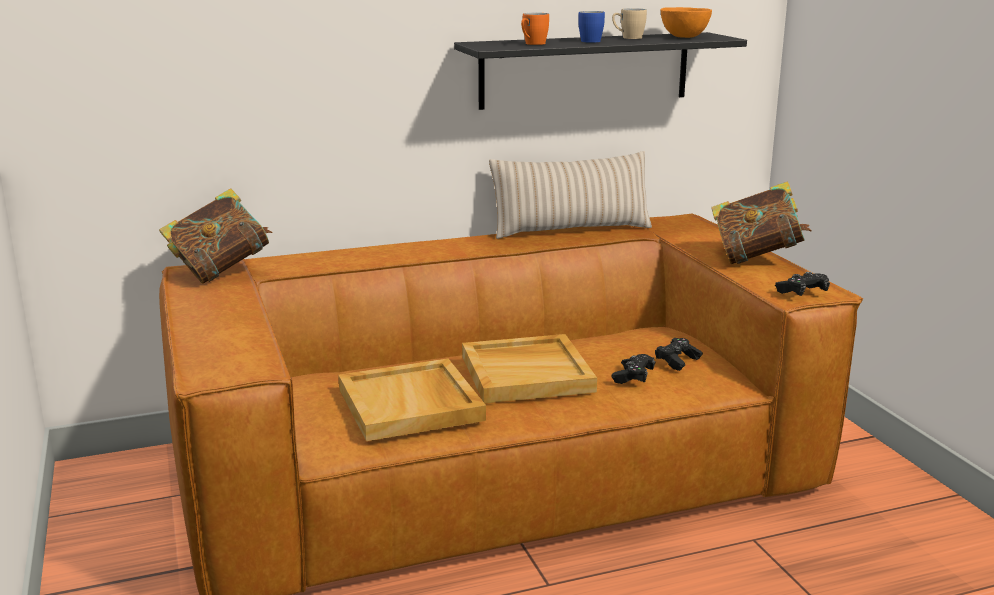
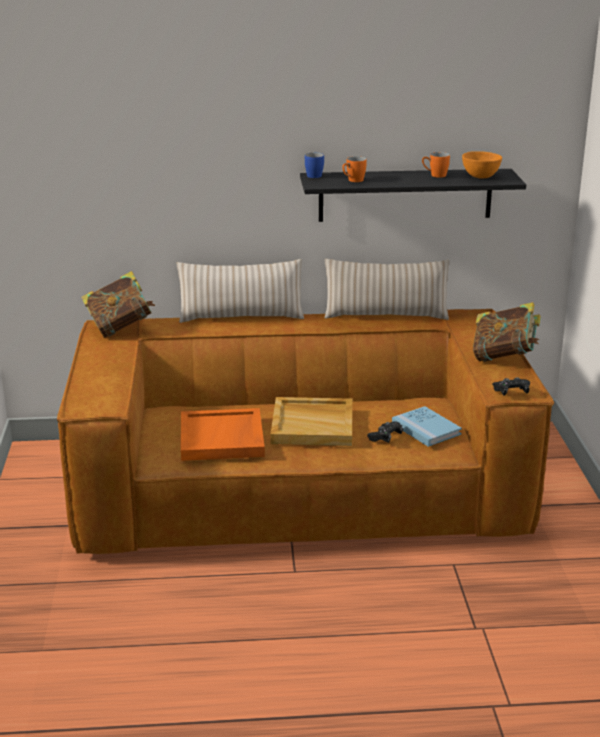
camera: 15 degrees right, 5 degrees up
beige tray [338,358,486,441] -> orange tray [181,408,265,461]
blue mug [578,11,605,43] -> blue mug moved to [305,153,324,178]
beige mug [612,8,647,39] -> orange mug [422,152,450,178]
black game controller [655,338,703,371] -> blue book [392,406,462,447]
none -> beige pillow [177,259,304,323]

